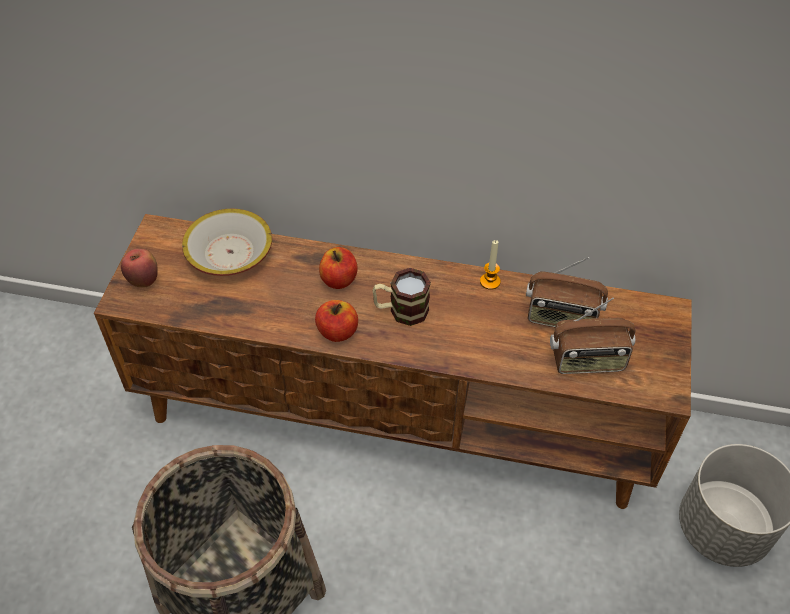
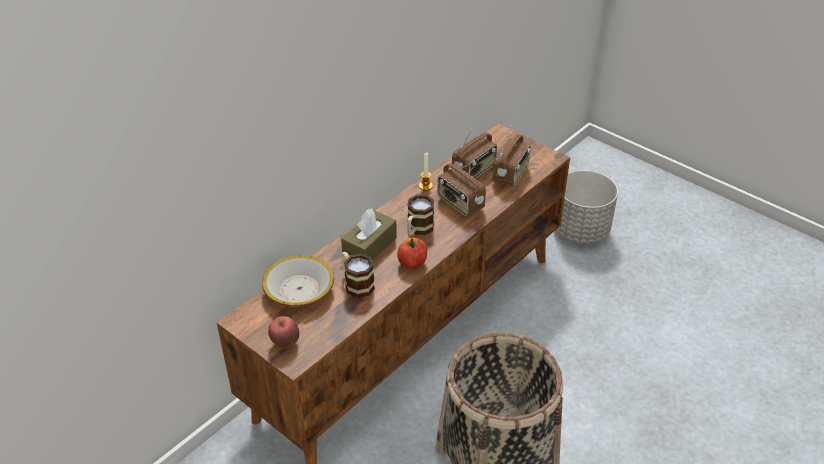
camera: 60 degrees left, 10 degrees down
apple [319,247,358,289] -> brown tissue box [341,209,397,261]
none -> mug [341,252,375,298]
none -> radio [438,160,486,217]

